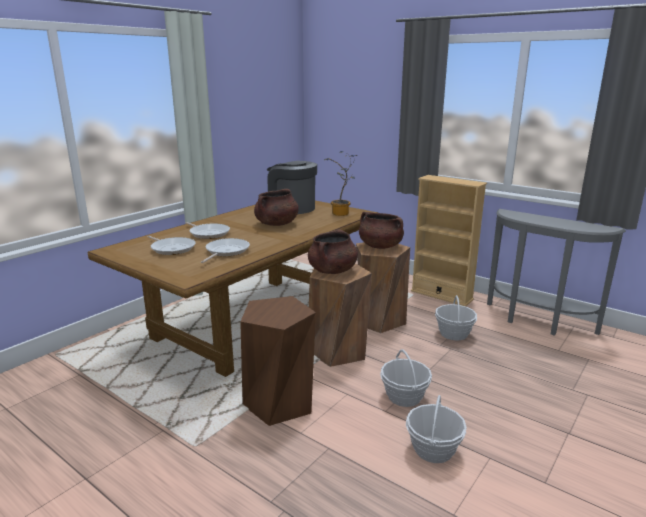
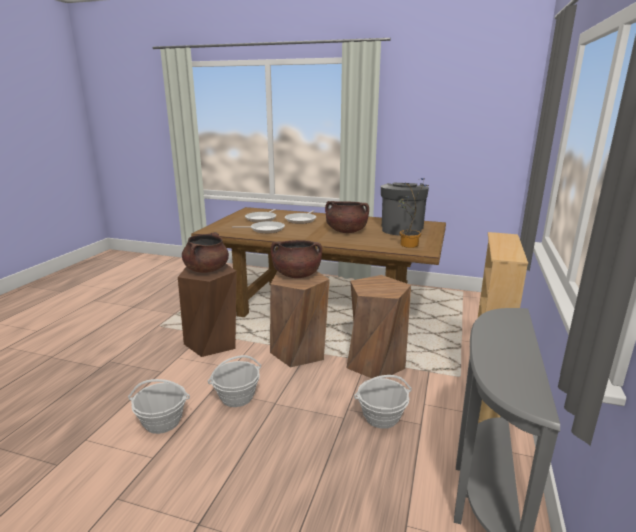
camera: 70 degrees right, 0 degrees up
brown cooking pot [359,212,404,249] -> brown cooking pot moved to [182,232,229,273]

